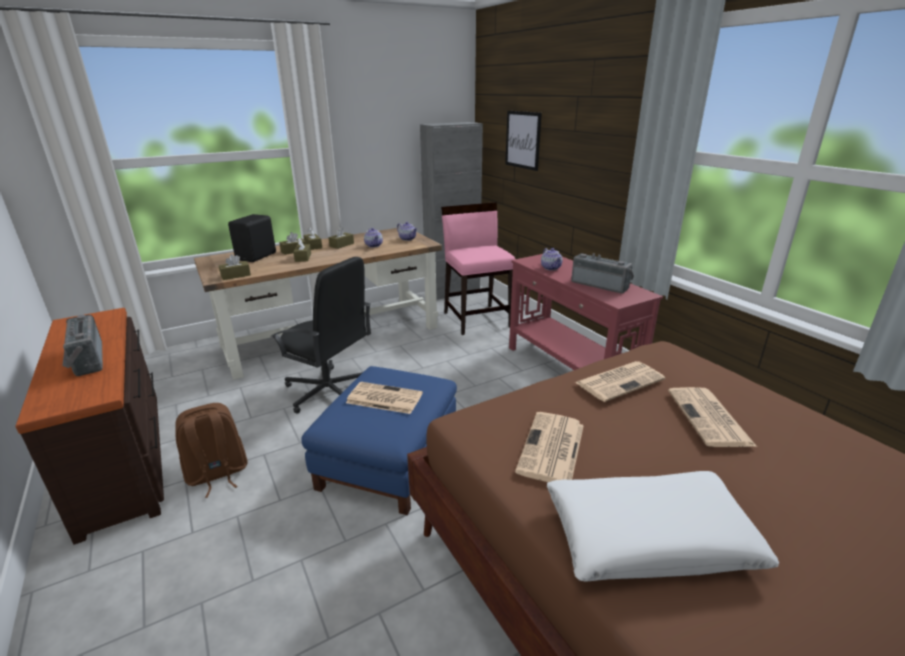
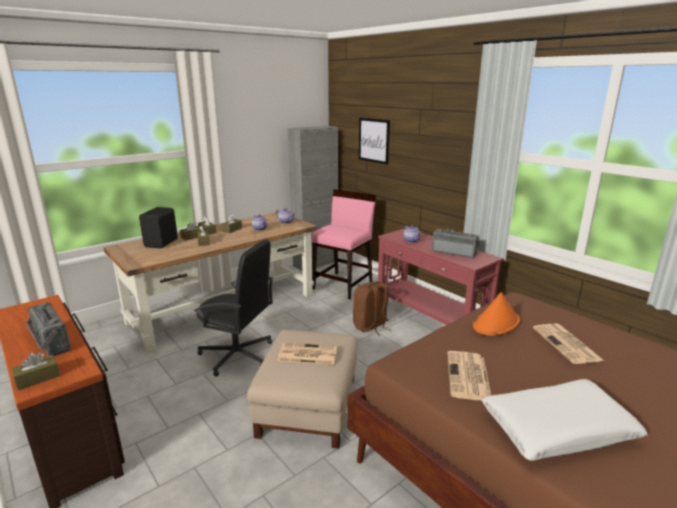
camera: 10 degrees left, 5 degrees down
brown backpack [176,403,248,498] -> brown backpack moved to [353,281,391,336]
brown tissue box [219,254,251,280] -> brown tissue box moved to [12,352,60,390]
blue ottoman [301,366,457,515] -> beige ottoman [247,330,358,449]
pink chair [441,202,515,335] -> pink chair turned 60 degrees clockwise [311,189,376,299]
newspaper [575,361,665,402] -> orange hat [473,292,520,335]

